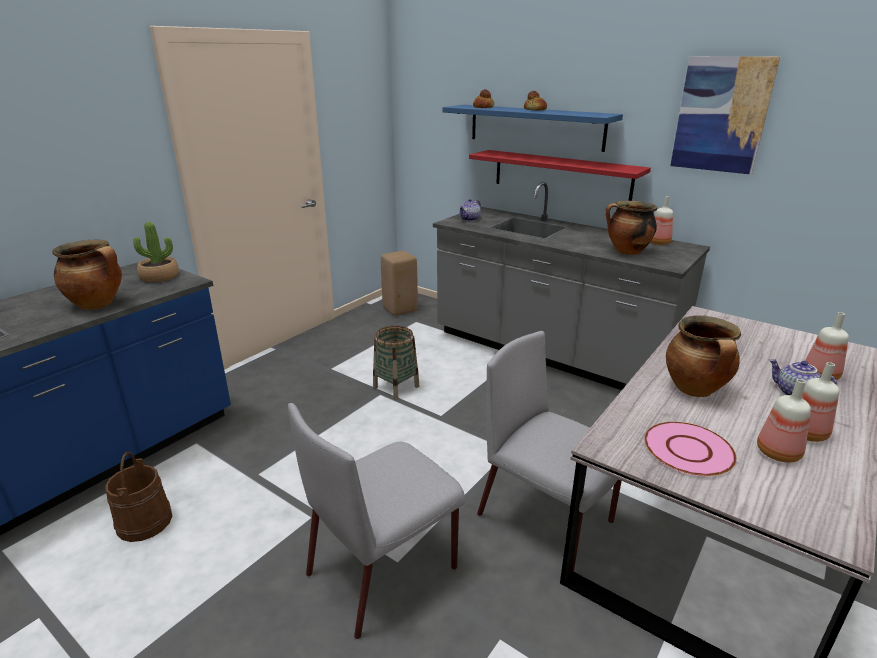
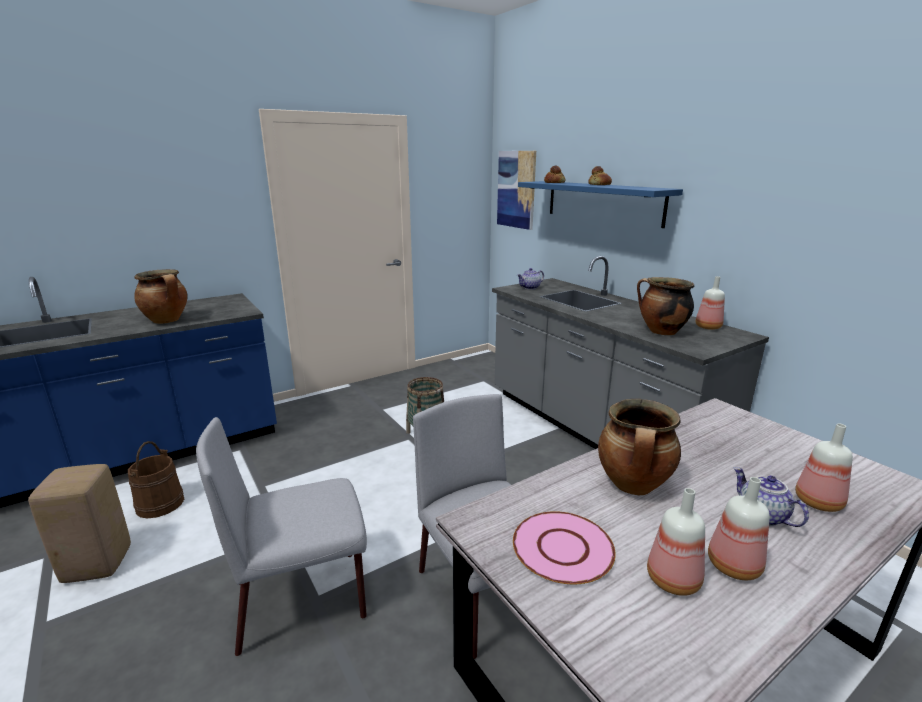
camera: 20 degrees right, 5 degrees down
potted plant [133,222,179,282] -> none
beige stool [381,251,418,316] -> beige stool moved to [28,464,131,583]
red shelf [469,150,651,201] -> none
picture [670,56,780,175] -> picture moved to [497,151,536,230]

